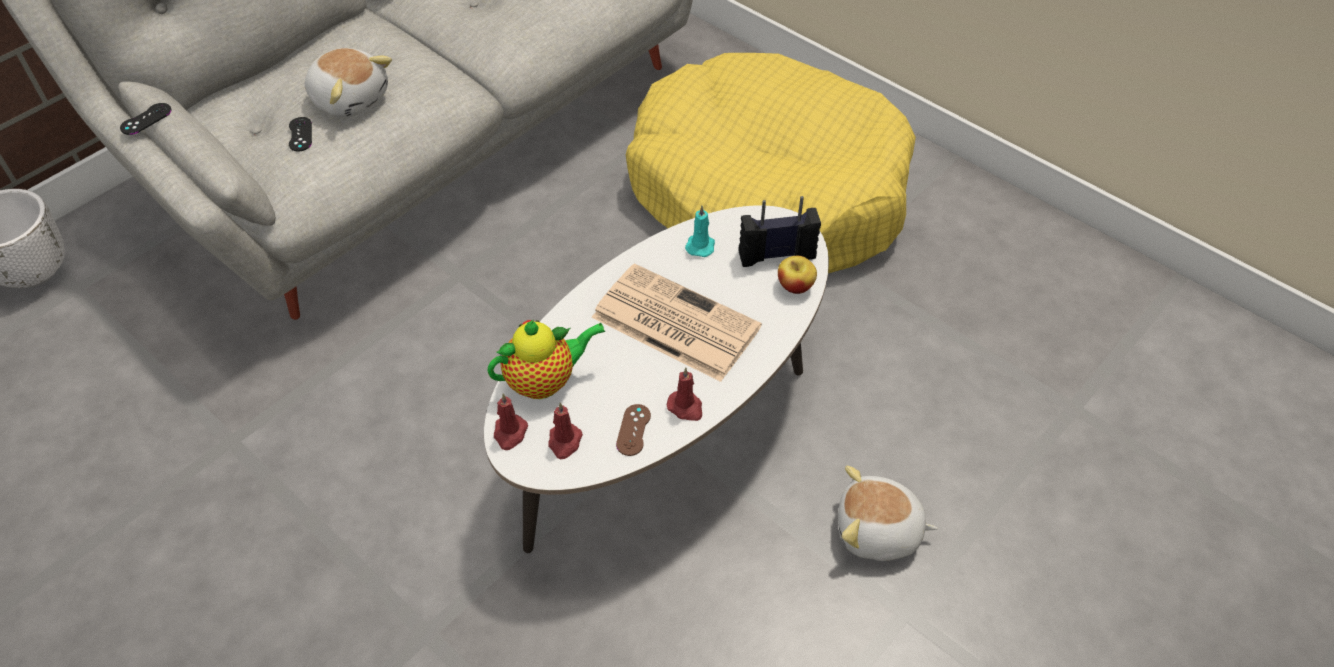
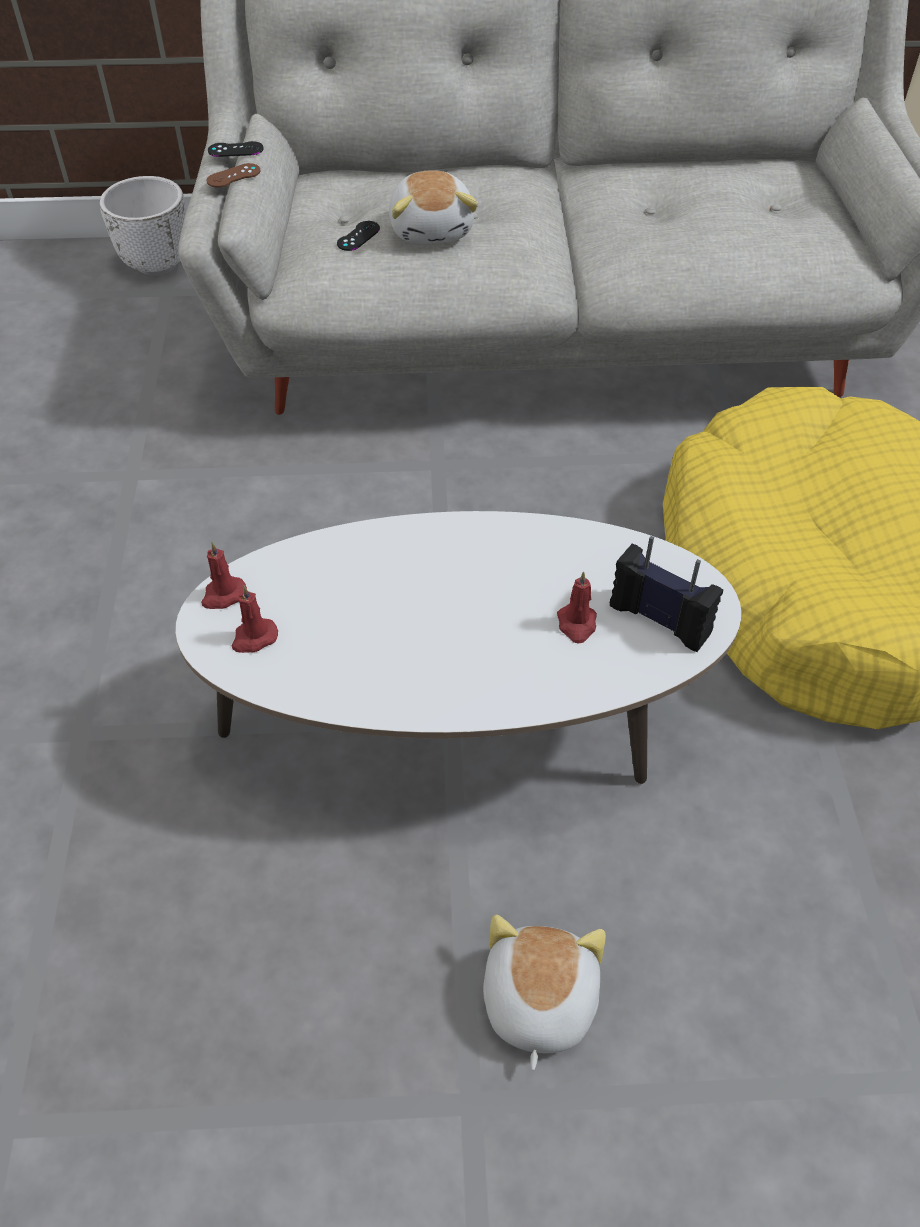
camera: 45 degrees right, 0 degrees up
teapot [487,320,606,399] -> none
newspaper [591,263,762,382] -> none
brown game controller [616,404,651,456] -> brown game controller moved to [207,163,260,188]
red candle [667,367,702,421] -> red candle moved to [557,571,597,644]
turquoise candle [685,206,715,257] -> none
apple [778,256,817,294] -> none
plush toy [838,466,938,561] -> plush toy turned 45 degrees clockwise [483,915,606,1070]

